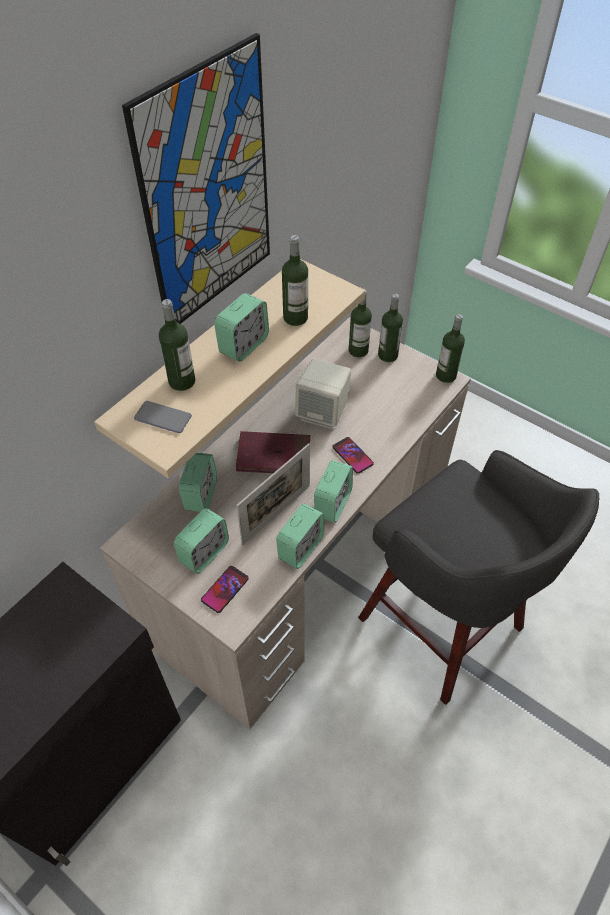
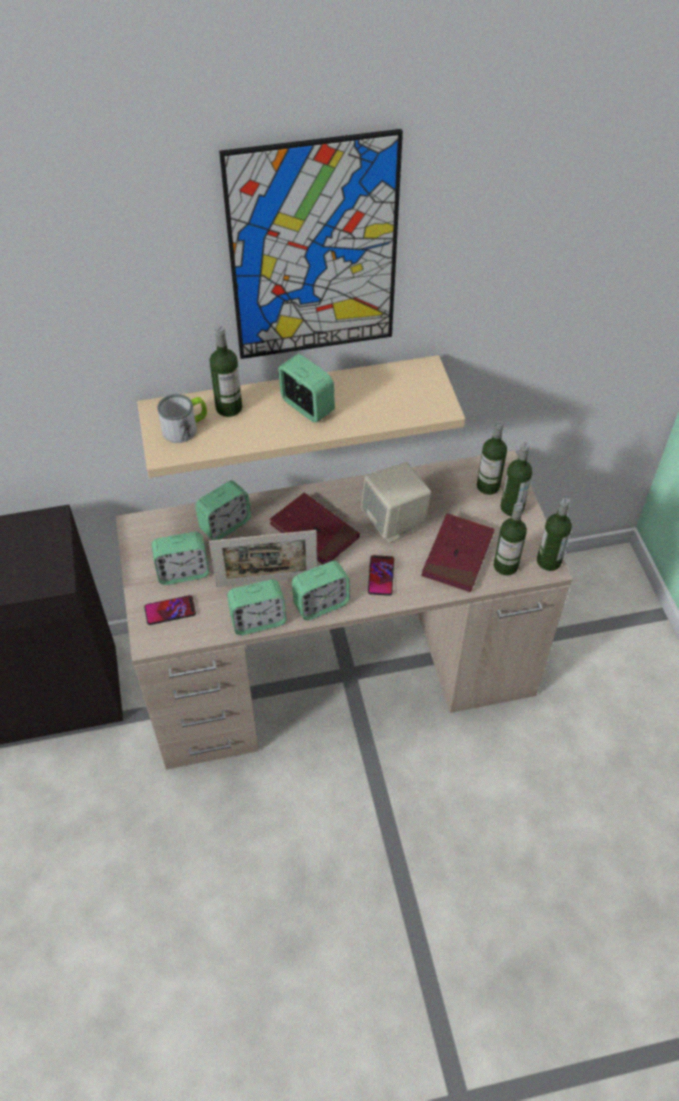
camera: 40 degrees right, 0 degrees up
phone [134,401,192,433] -> mug [157,394,207,443]
alarm clock [214,293,269,362] -> alarm clock turned 120 degrees counterclockwise [278,354,335,423]
bottle [282,235,308,326] -> bottle moved to [494,502,527,575]
grey stool [358,450,599,705] -> none
none -> red book [421,513,494,592]

